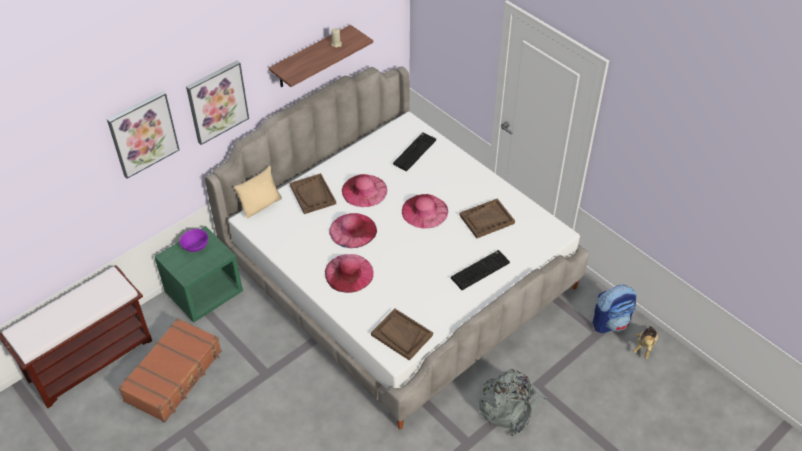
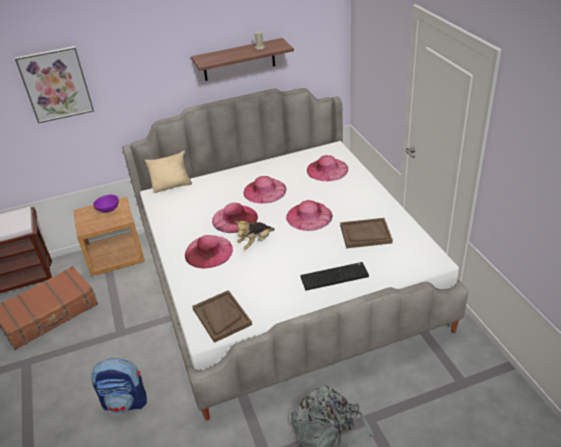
camera: 25 degrees right, 10 degrees down
green nightstand [154,226,243,322] -> brown nightstand [73,197,145,276]
picture [186,60,249,145] -> none
brown tray [290,173,336,214] -> none
keyboard [393,132,436,171] -> pink hat [307,155,348,181]
backpack [592,284,637,333] -> backpack moved to [91,358,147,413]
plush toy [633,326,658,359] -> plush toy moved to [235,221,275,249]

